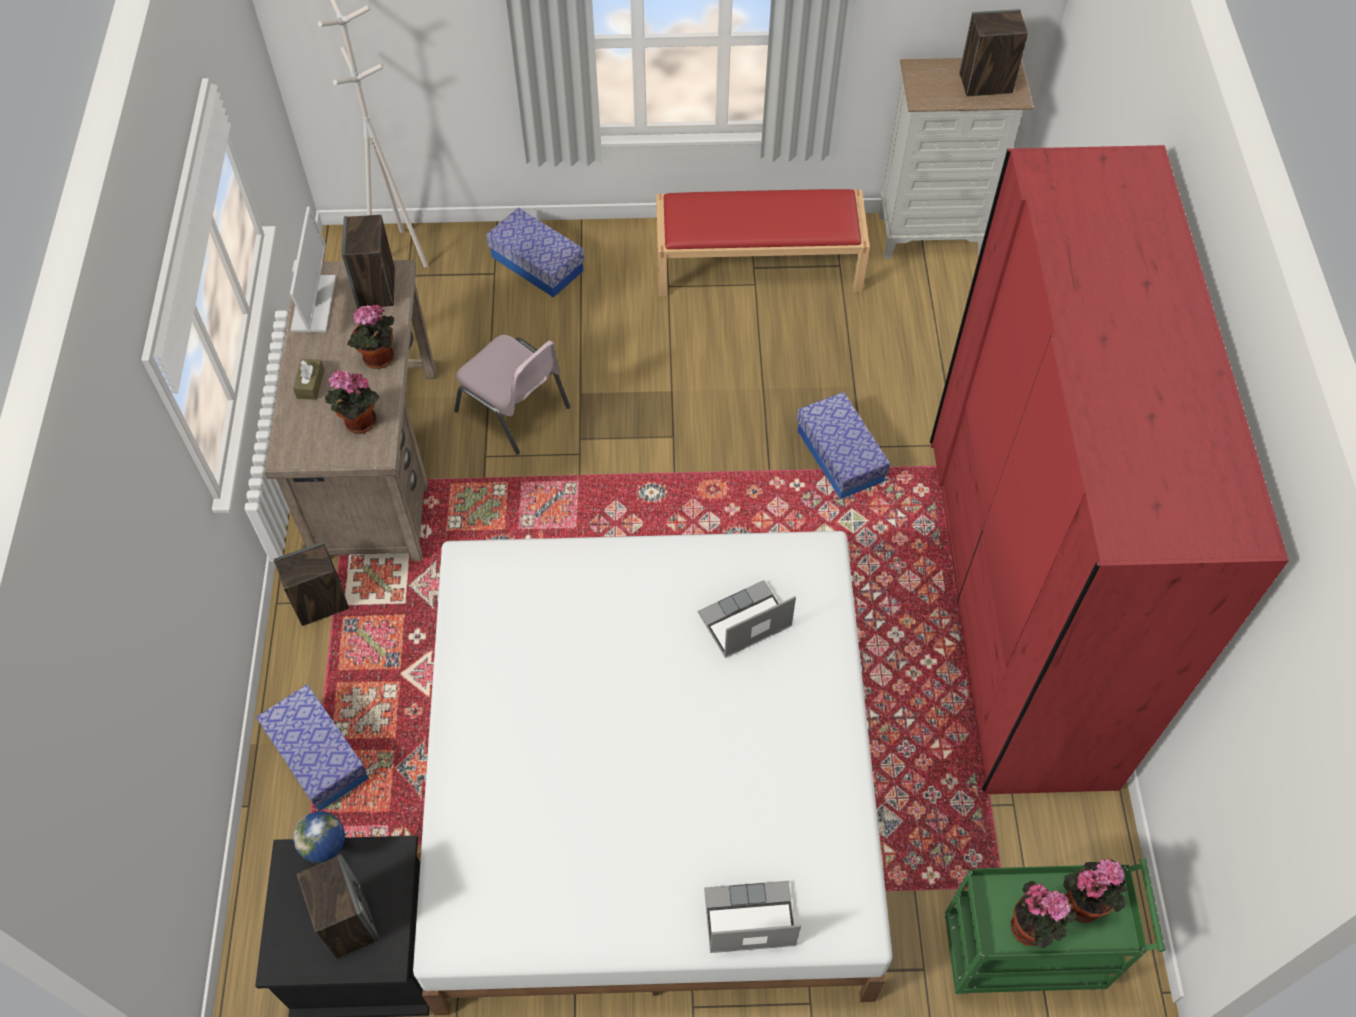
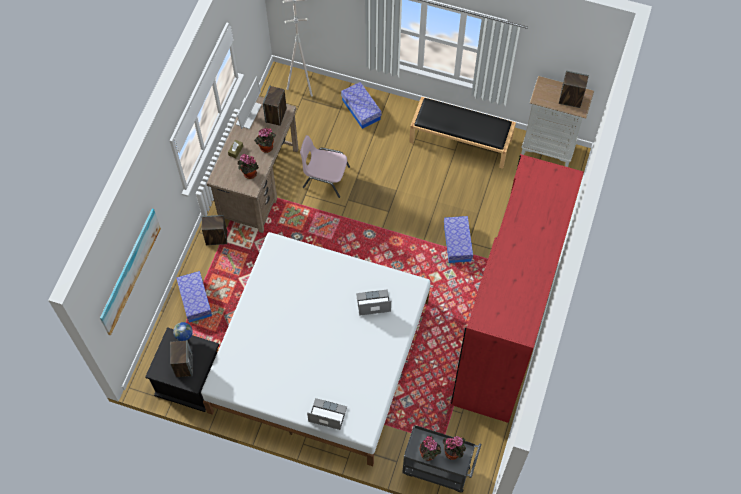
camera: 20 degrees right, 5 degrees up
pink chair [454,335,570,455] -> pink chair turned 135 degrees clockwise [300,135,350,198]
red bench [656,189,870,296] -> black bench [409,97,516,169]
green cart [945,858,1165,994] -> grey cart [402,425,482,493]
none -> picture [100,209,161,336]

